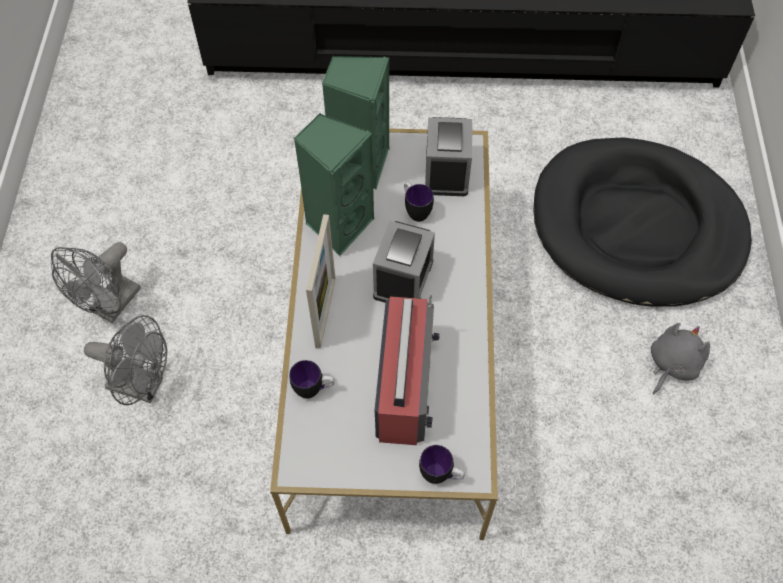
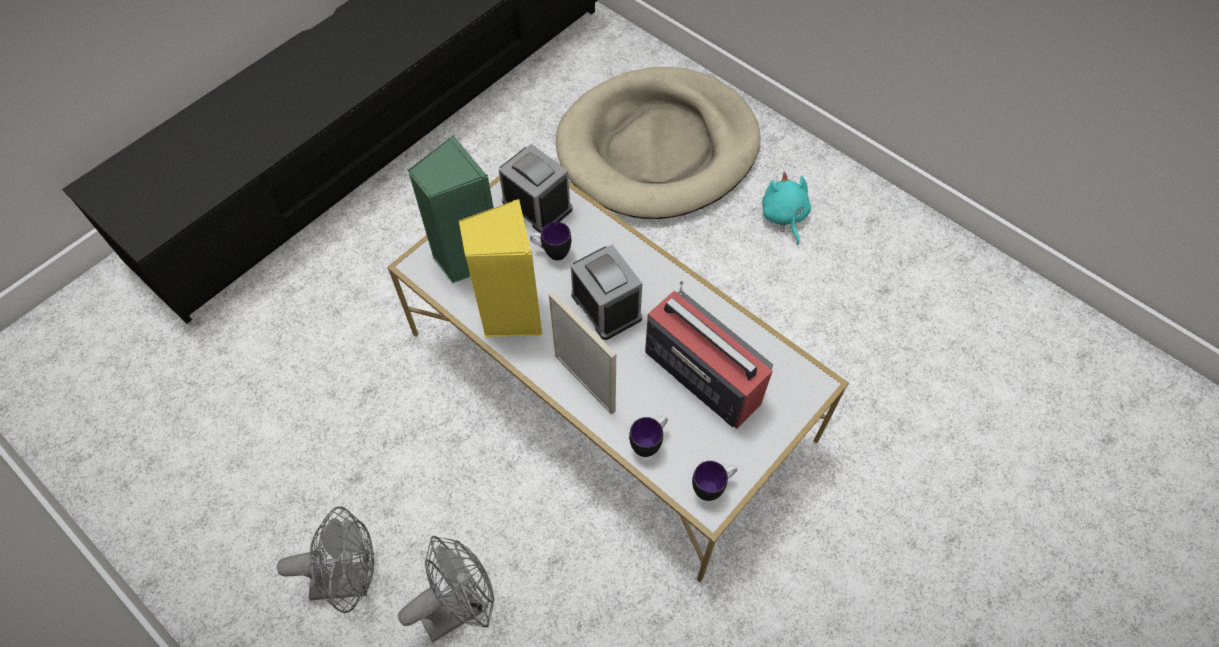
camera: 50 degrees left, 0 degrees up
grey fan [51,242,141,323] -> grey fan turned 75 degrees counterclockwise [277,506,374,613]
green speaker [293,113,374,256] -> yellow speaker [459,199,542,337]
mug [419,445,465,484] -> mug moved to [692,461,737,501]
black dog bed [534,137,752,307] -> beige dog bed [556,67,761,219]
grey plush toy [651,323,710,394] -> turquoise plush toy [762,172,811,245]

